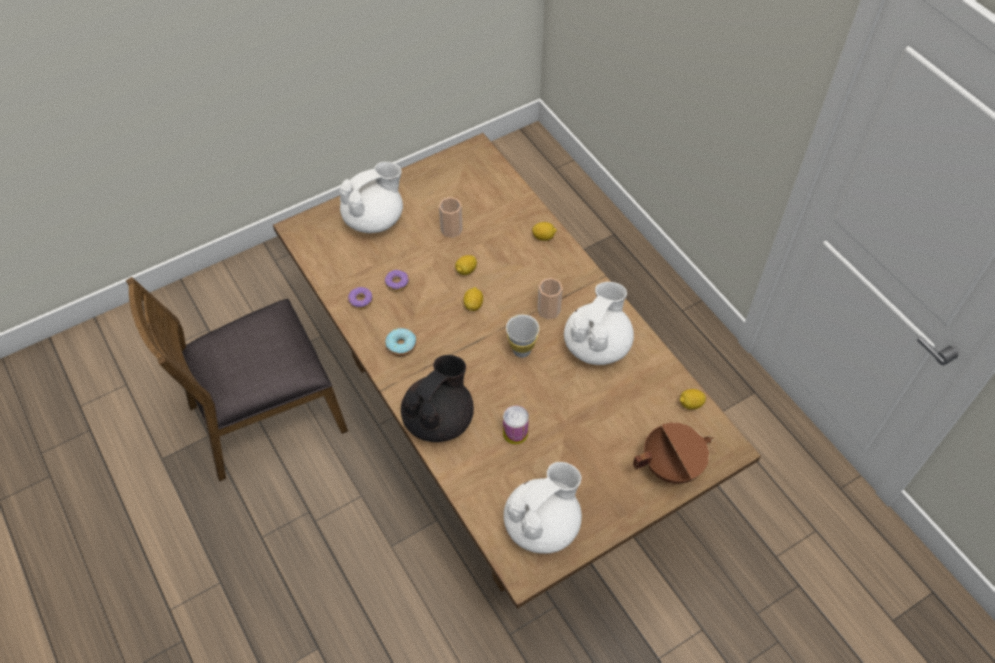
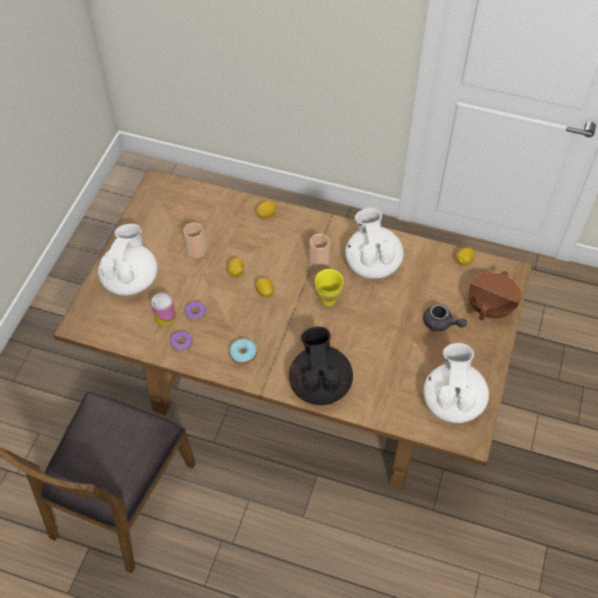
camera: 40 degrees left, 0 degrees up
can [503,406,529,445] -> can moved to [151,293,176,326]
white cup [506,314,539,358] -> yellow cup [315,269,344,306]
none -> grey teapot [423,304,467,332]

